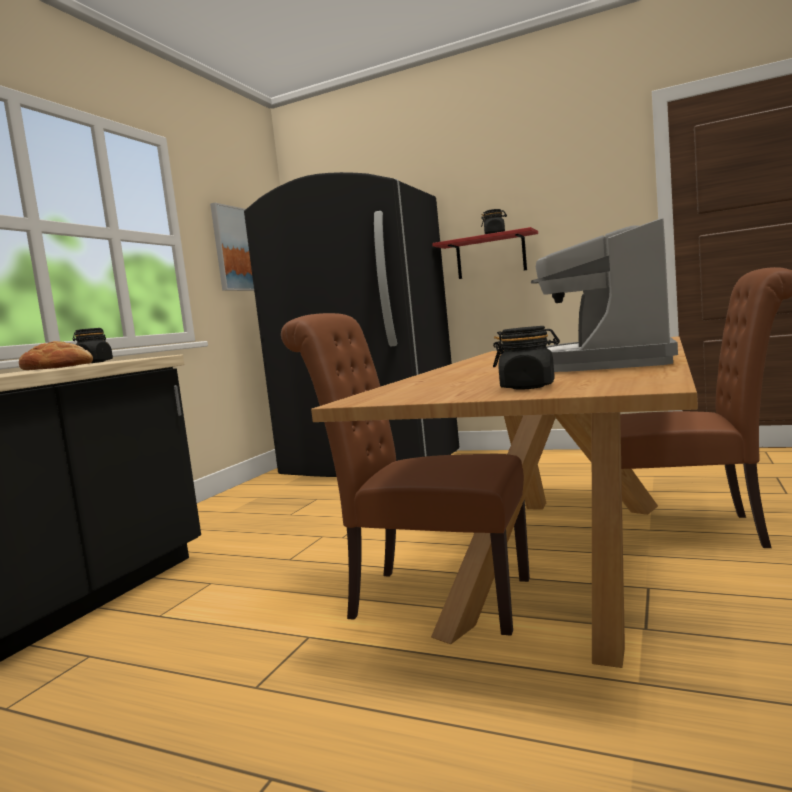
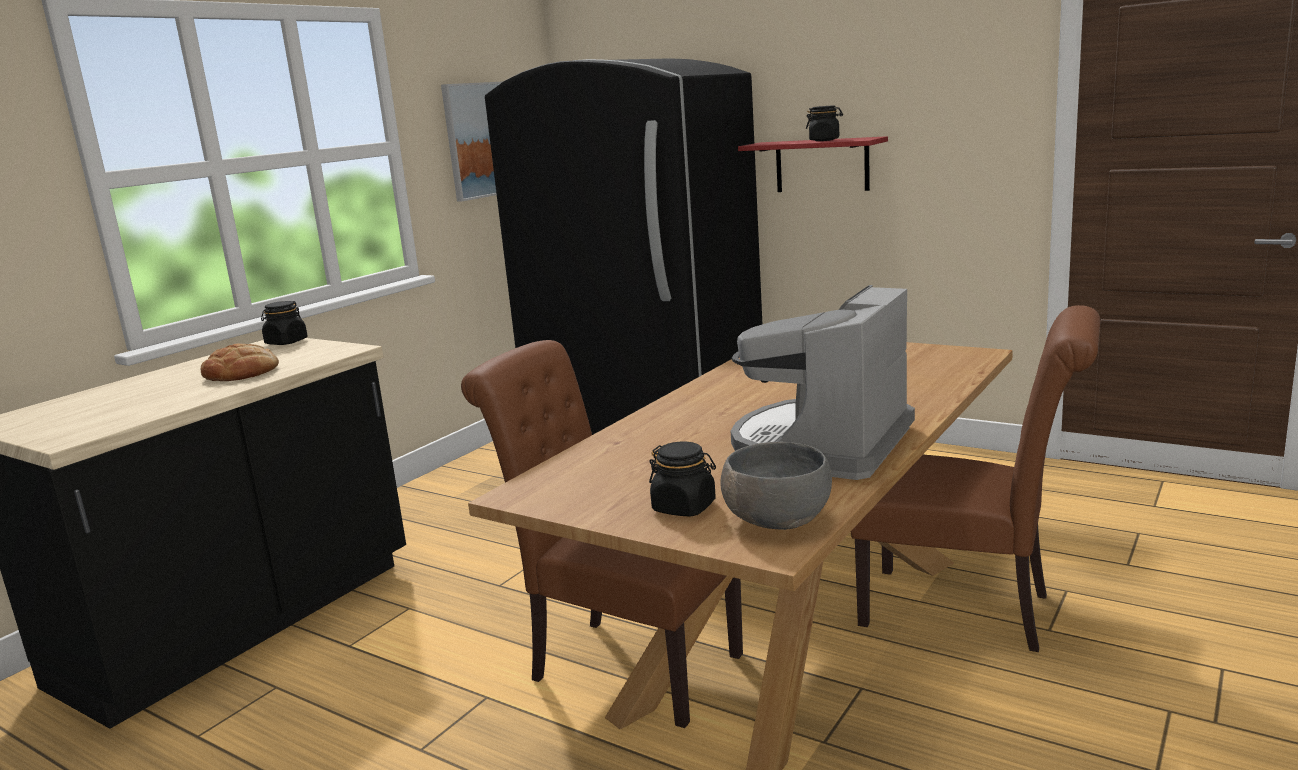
camera: 10 degrees right, 10 degrees up
none -> grey bowl [721,442,832,530]

